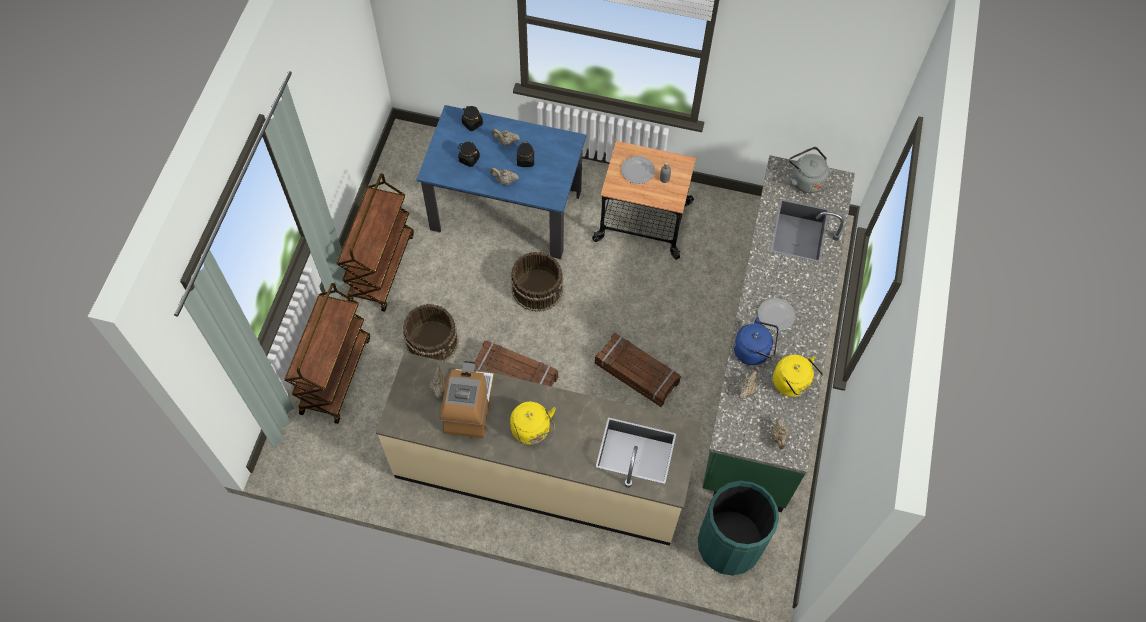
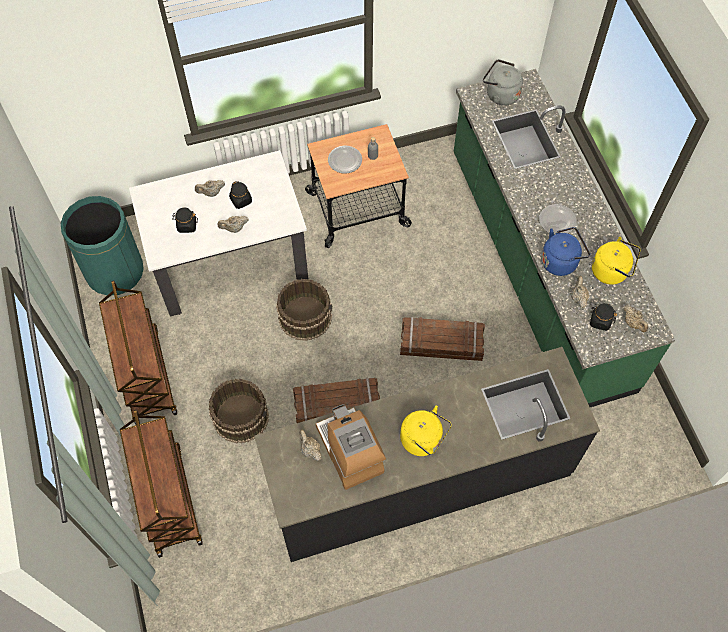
camera: 30 degrees left, 0 degrees up
beige counter [376,352,702,546] -> black counter [254,347,600,562]
blue dining table [417,105,586,259] -> white dining table [129,150,308,317]
black jar [462,106,483,131] -> black jar moved to [590,303,617,331]
green trash can [698,481,779,575] -> green trash can moved to [61,196,144,295]

